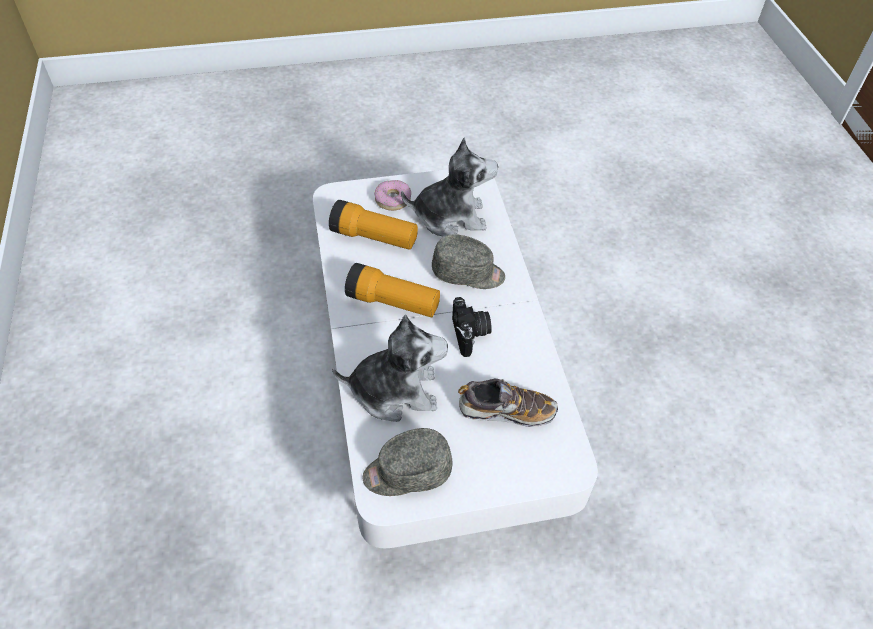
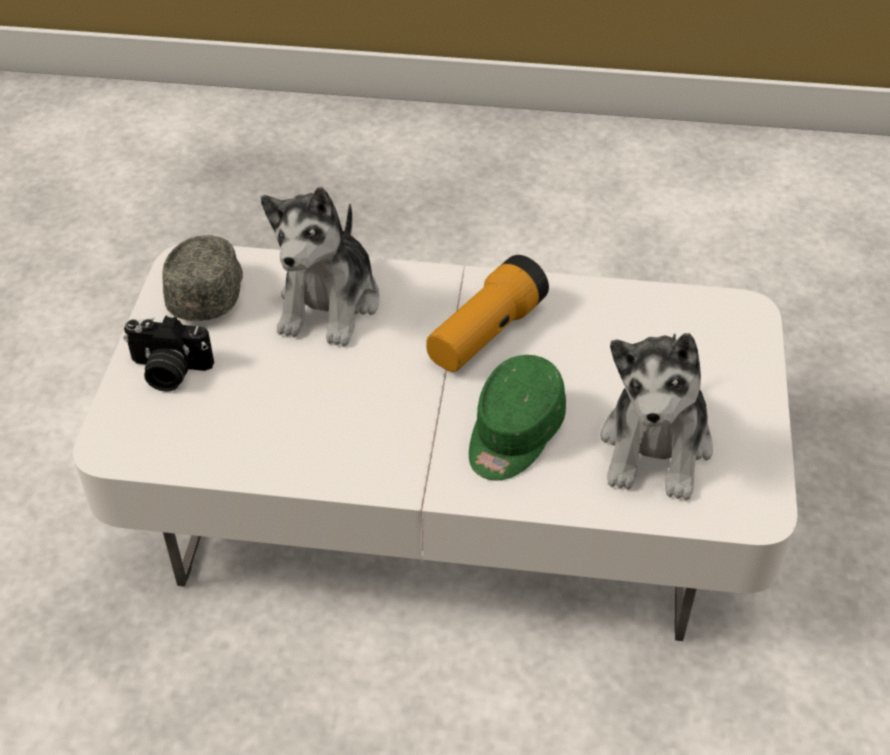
camera: 110 degrees right, 5 degrees down
flashlight [329,200,418,250] -> none
donut [374,180,411,211] -> none
grey cap [432,234,505,289] -> green cap [469,355,566,480]
camera [452,297,492,357] -> camera moved to [123,316,214,392]
shoe [458,378,558,427] -> none

